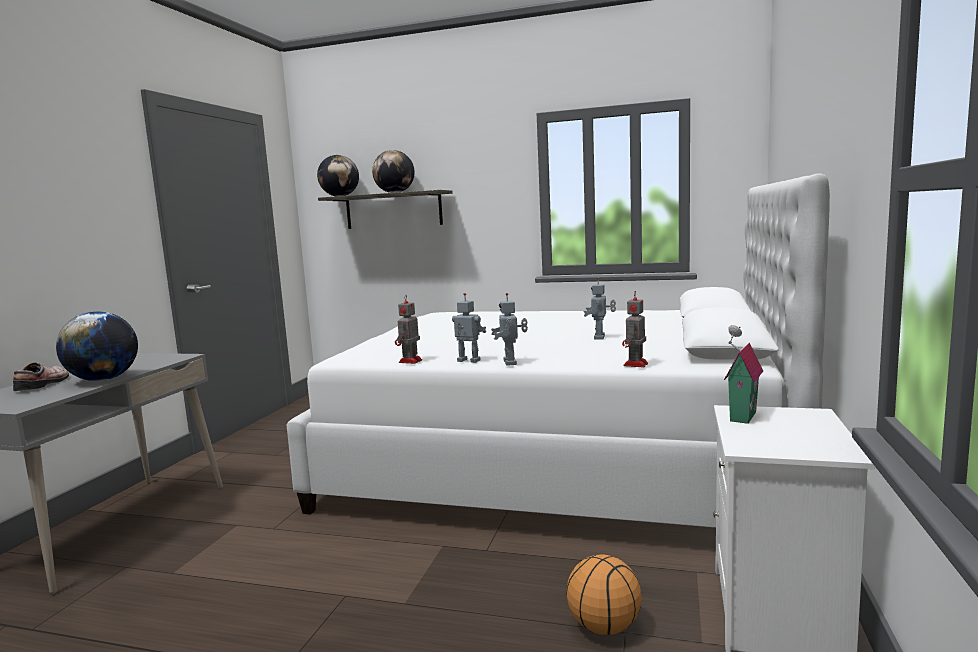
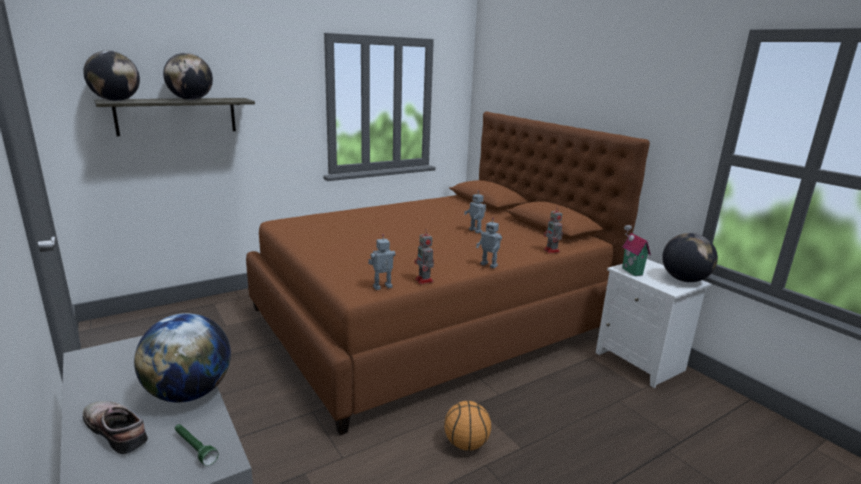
camera: 50 degrees left, 10 degrees up
white bed [286,174,830,528] -> brown bed [246,112,650,435]
toy robot [452,293,486,363] -> toy robot moved to [368,234,395,290]
basketball [567,554,642,635] -> basketball moved to [444,401,491,451]
none -> green flashlight [175,424,219,466]
none -> globe [662,233,718,282]

